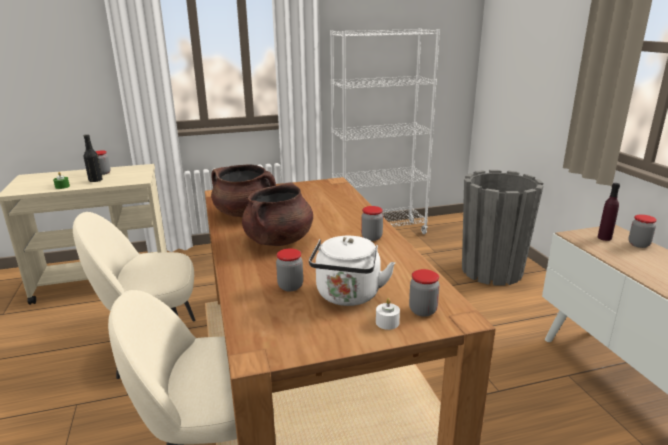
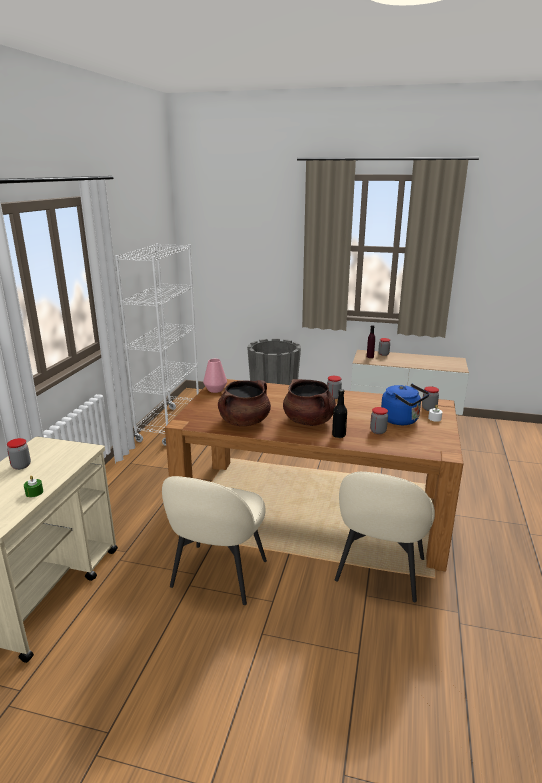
camera: 60 degrees left, 0 degrees up
black bottle [83,134,103,182] -> black bottle moved to [332,389,347,438]
white kettle [309,236,395,306] -> blue kettle [381,383,430,425]
none -> pink vase [203,359,227,393]

